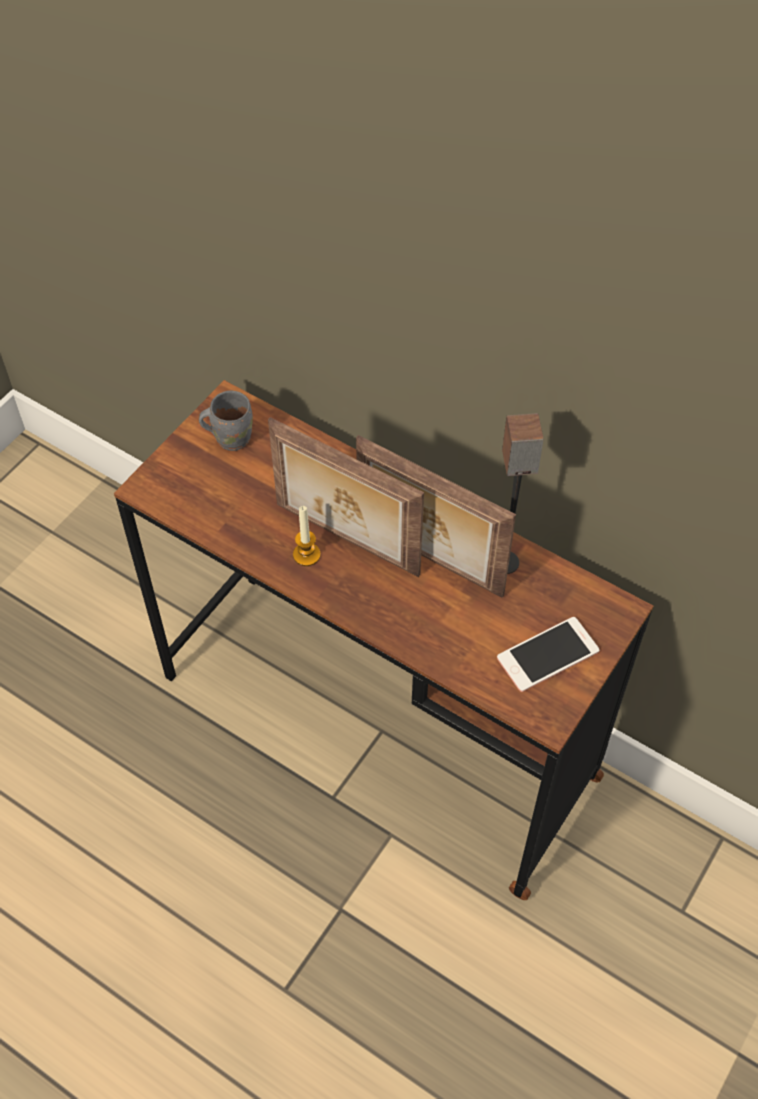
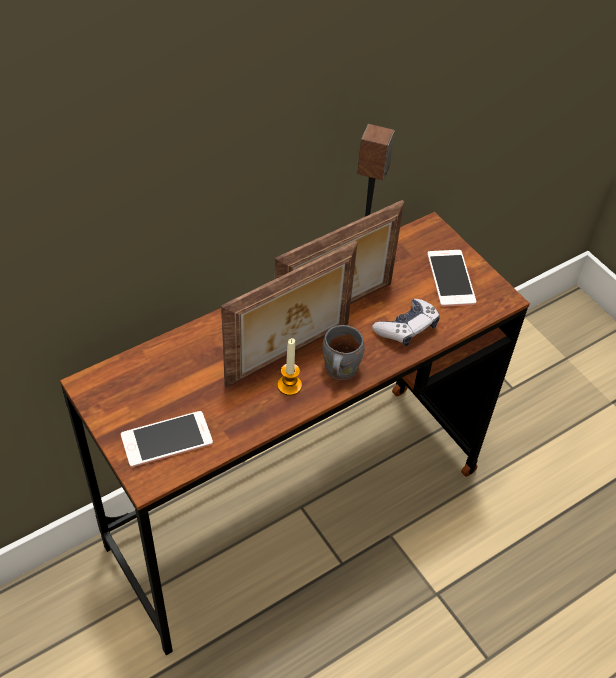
camera: 70 degrees left, 5 degrees down
grey mug [199,391,253,451] -> grey mug moved to [323,325,364,380]
none -> phone [121,411,213,467]
none -> game controller [372,299,440,346]

